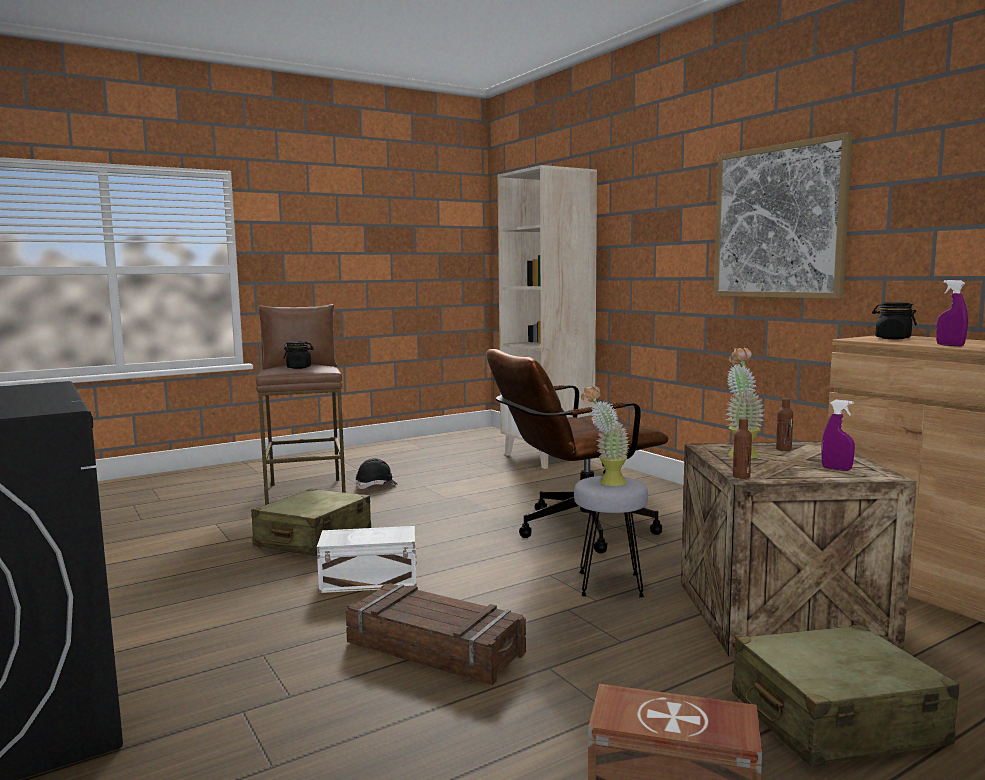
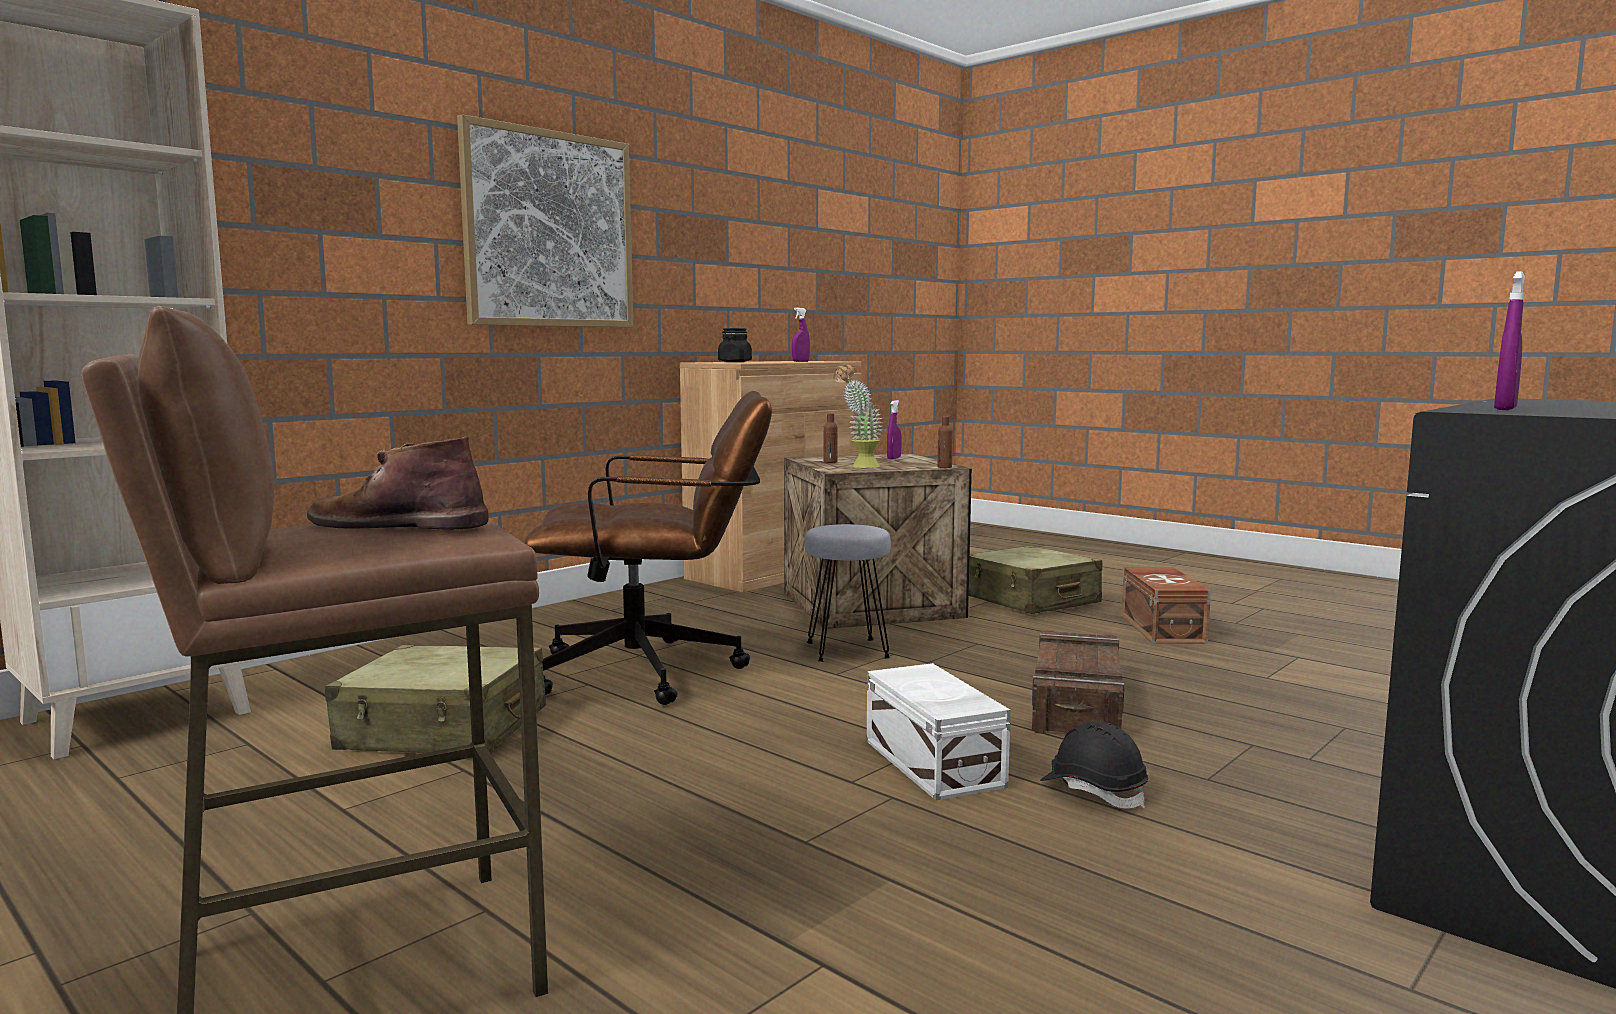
camera: 105 degrees left, 0 degrees up
beige suitcase [251,489,371,556] -> beige suitcase moved to [325,645,546,753]
black jar [284,341,314,369] -> brown boot [307,436,488,530]
black hard hat [356,458,398,489] -> black hard hat moved to [1040,721,1148,809]
brown office chair [487,349,669,553] -> brown office chair turned 60 degrees counterclockwise [525,391,772,705]
potted plant [581,386,630,486] -> none
none -> purple spray bottle [1494,271,1525,410]

